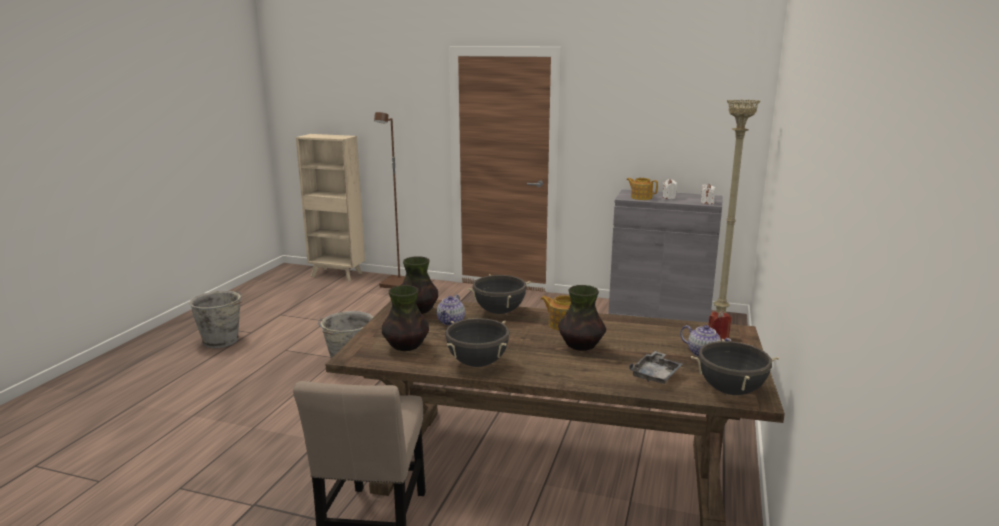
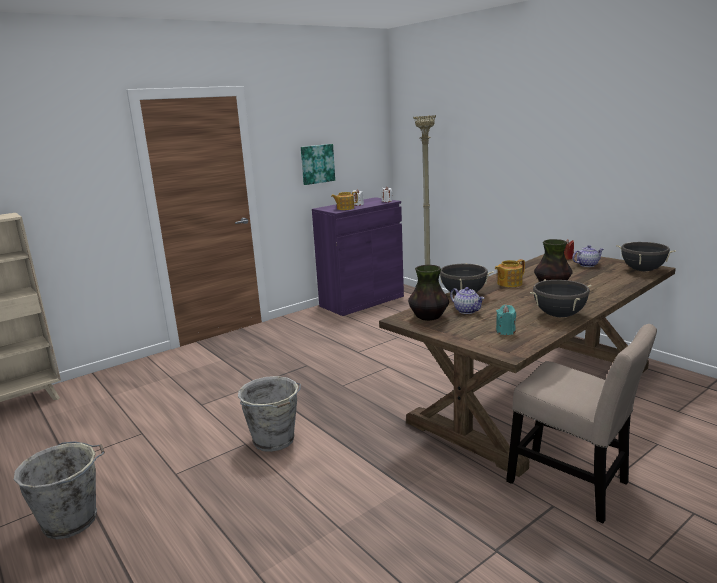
camera: 55 degrees left, 0 degrees up
brown floor lamp [374,112,405,288] -> none
vase [382,285,429,351] -> turquoise candle [496,305,516,335]
grey cabinet [608,189,722,322] -> purple cabinet [312,197,404,316]
grey tray [629,351,683,384] -> none
none -> picture [301,144,335,185]

